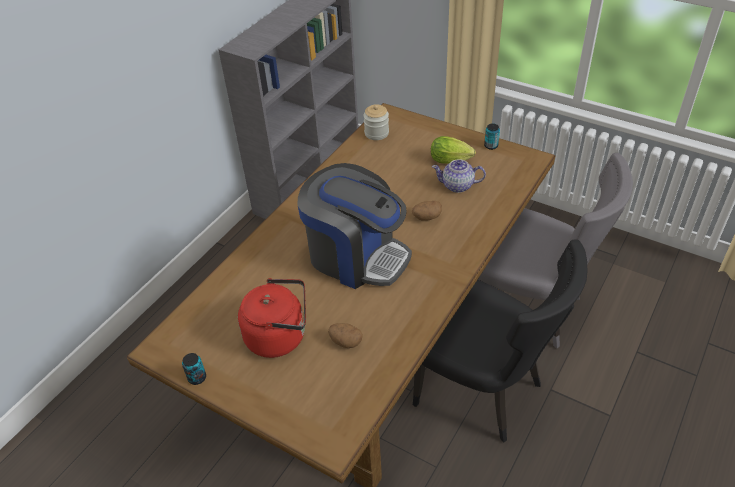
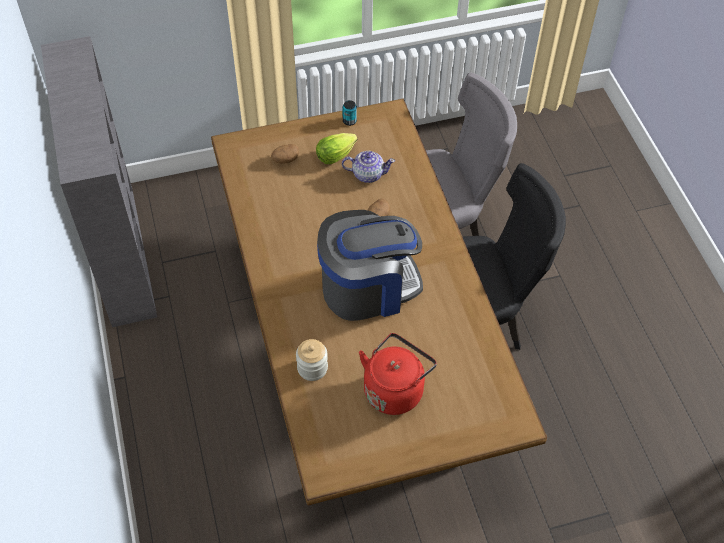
camera: 50 degrees left, 10 degrees up
can [182,353,206,385] -> none
potato [328,323,363,348] -> potato moved to [271,144,299,164]
jar [363,104,389,140] -> jar moved to [296,339,328,381]
teapot [432,159,486,193] -> teapot turned 135 degrees counterclockwise [342,151,395,183]

